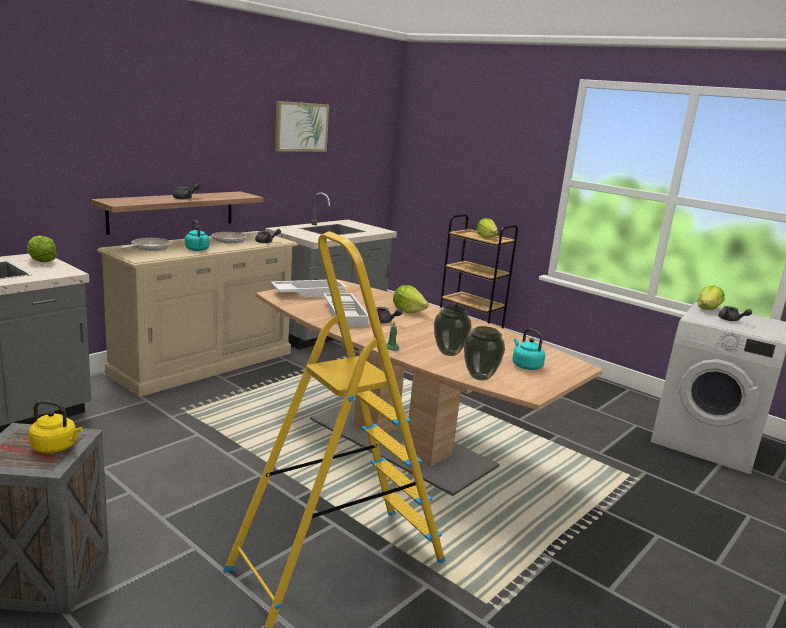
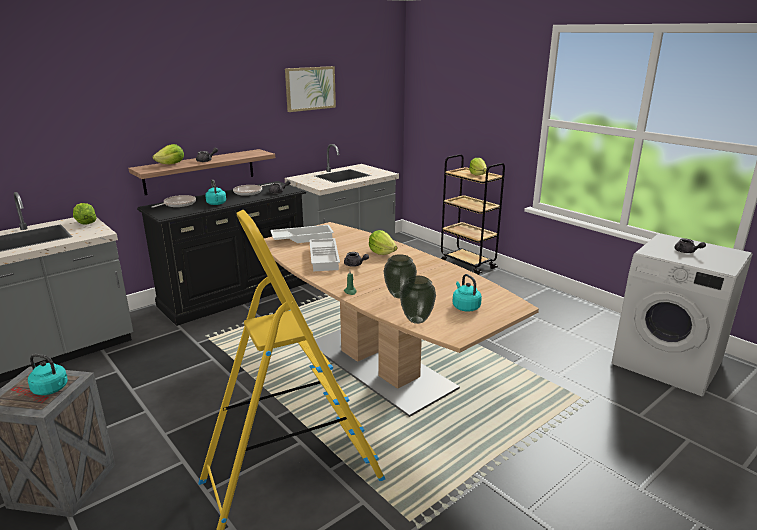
camera: 10 degrees right, 5 degrees up
yellow kettle [29,400,83,453] -> turquoise kettle [28,354,68,395]
beige cabinet [97,231,298,397] -> black cabinet [137,181,307,326]
lettuce [697,286,725,310] -> lettuce moved to [153,144,184,164]

